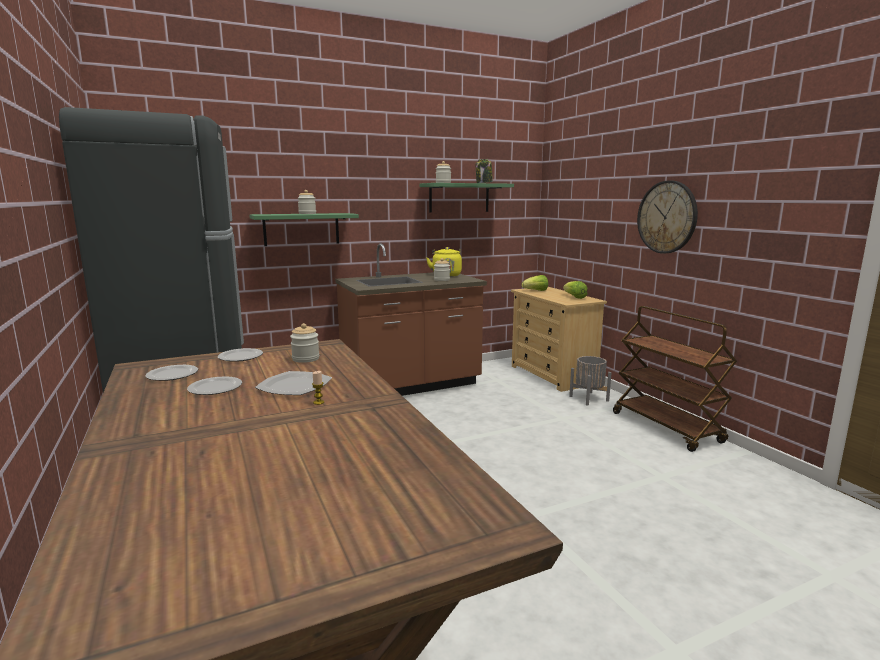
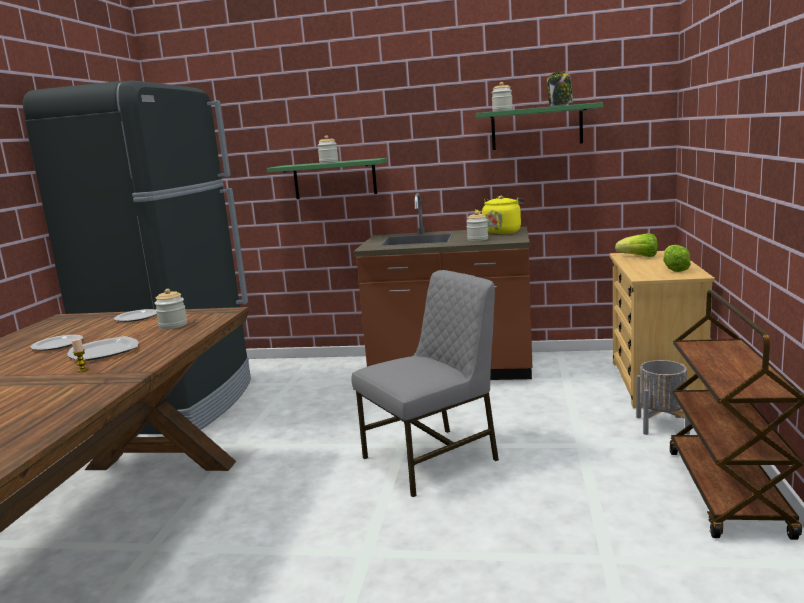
camera: 35 degrees right, 0 degrees up
plate [145,365,198,381] -> none
wall clock [637,180,698,253] -> none
none -> grey chair [351,270,499,497]

